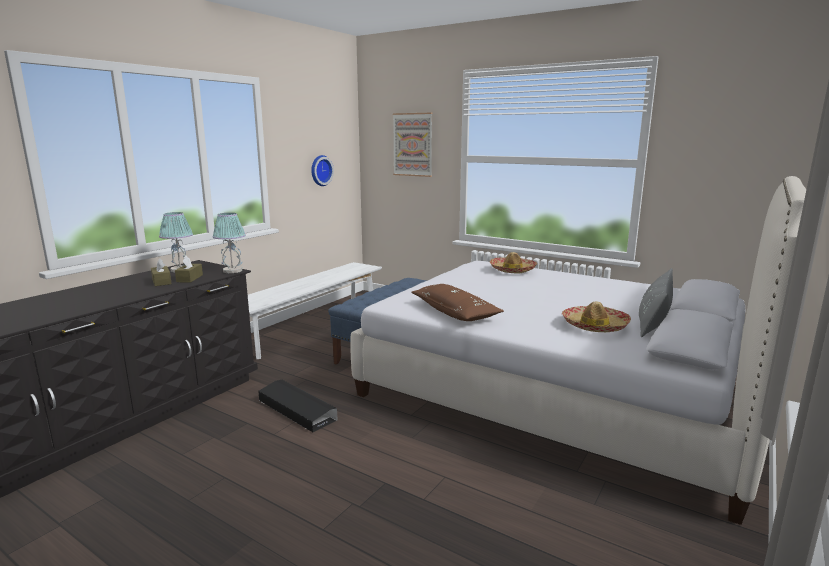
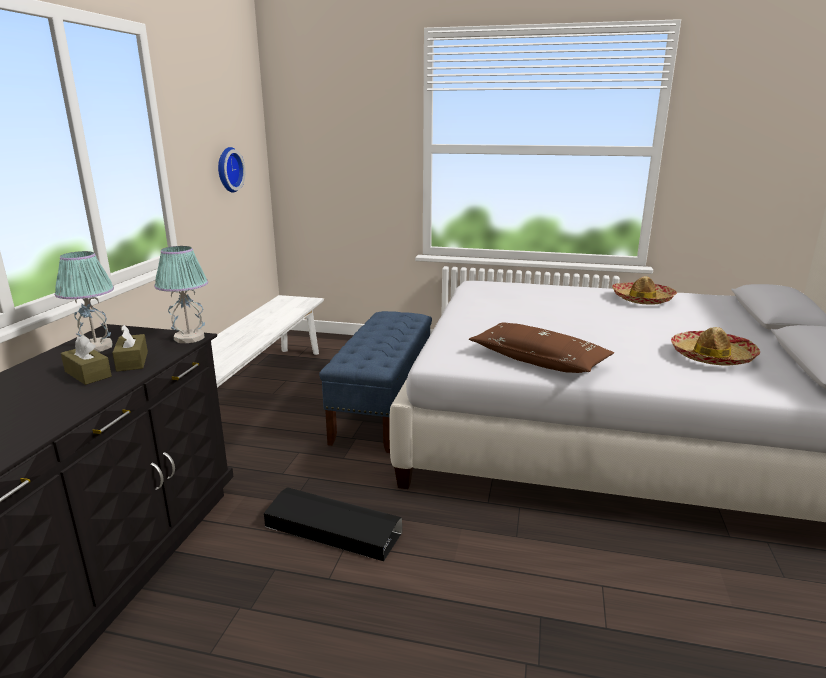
camera: 20 degrees left, 5 degrees up
picture [393,113,433,177] -> none
hat [490,252,537,274] -> hat moved to [612,276,677,305]
grey pillow [639,268,673,337] -> none

